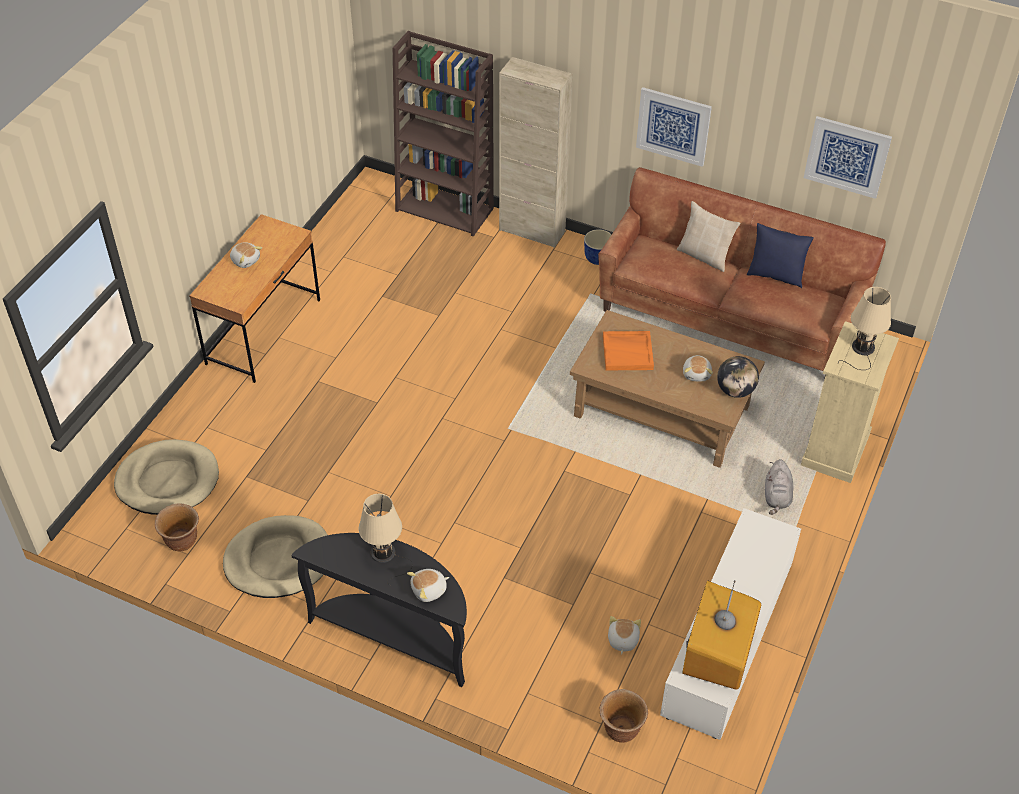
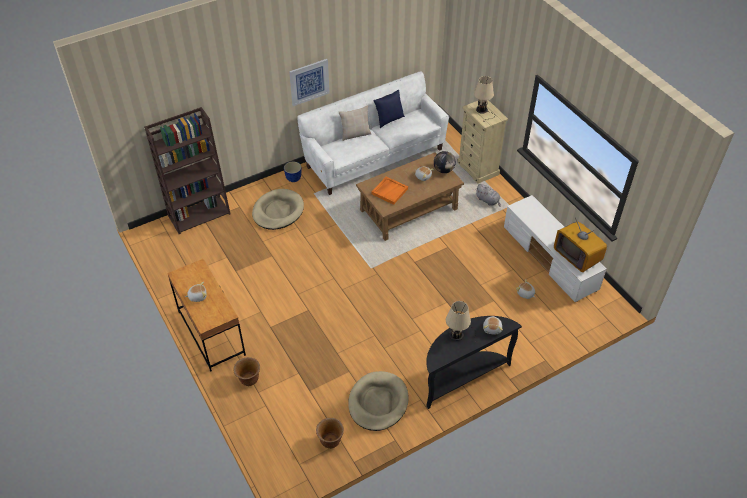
camera: 55 degrees left, 0 degrees up
beige dog bed [114,439,219,515] -> beige dog bed moved to [252,189,304,230]
beige cabinet [499,57,573,248] -> none
brown sofa [598,167,886,371] -> white sofa [297,71,449,195]
brown planter [599,689,648,743] -> brown planter moved to [233,357,260,386]
picture [804,116,892,199] -> none

